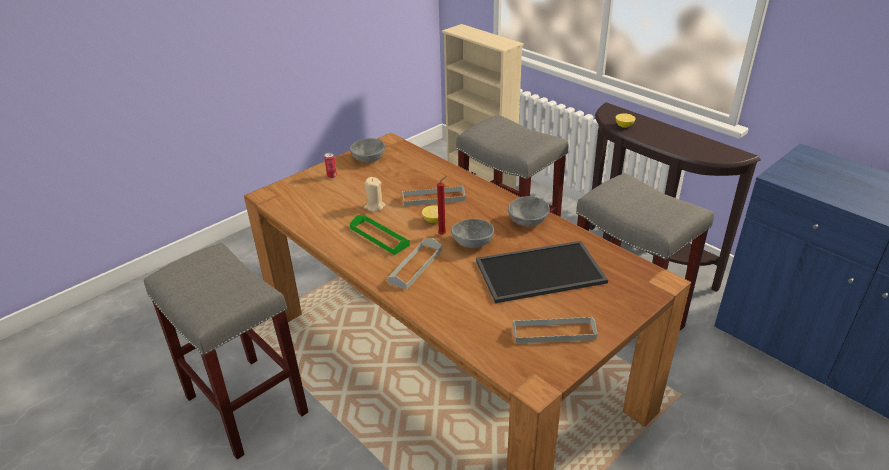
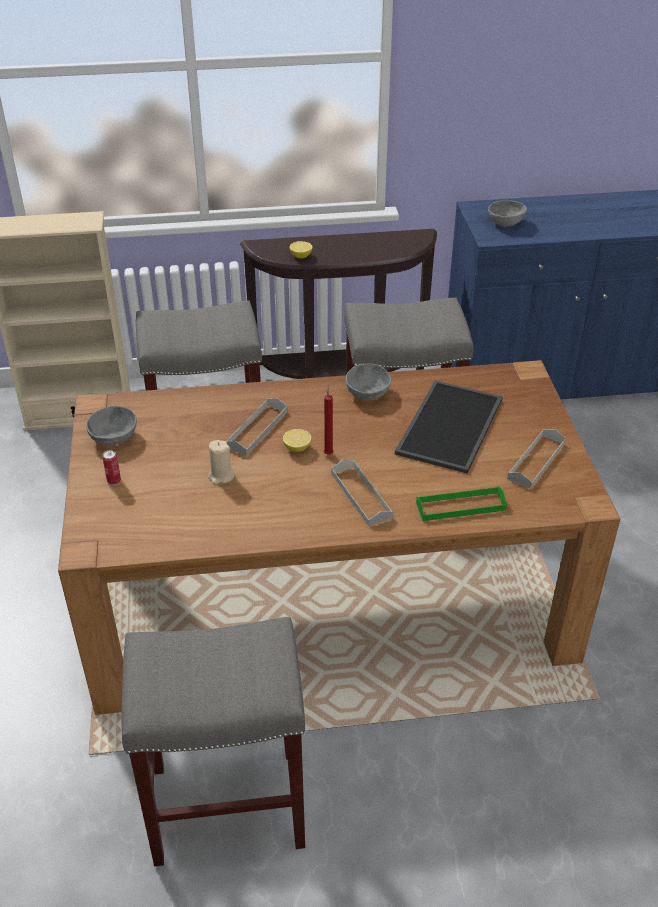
camera: 55 degrees left, 5 degrees up
green tray [350,215,410,255] -> green tray moved to [416,486,507,521]
grey bowl [451,219,494,248] -> grey bowl moved to [488,200,527,227]

